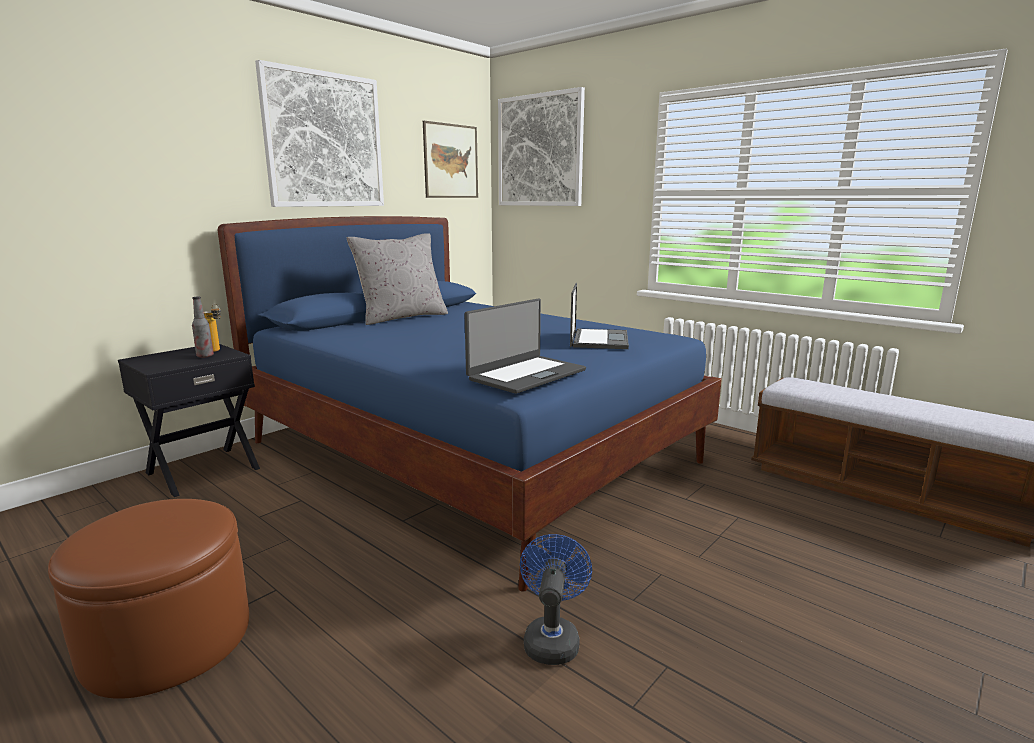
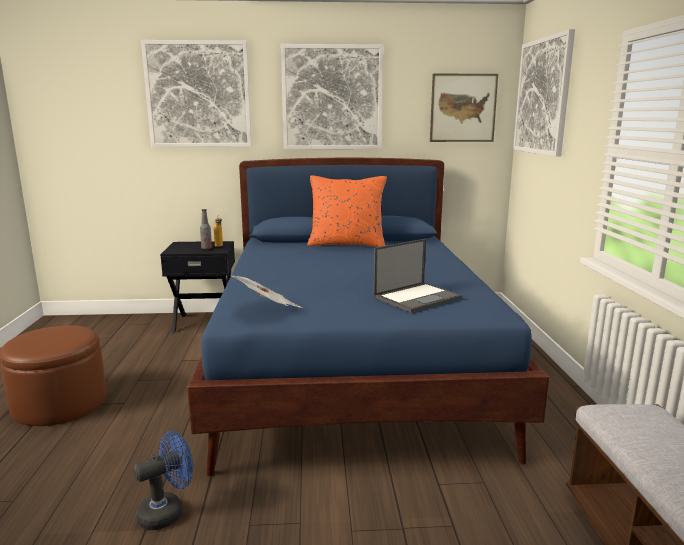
camera: 45 degrees right, 0 degrees up
grey pillow [347,233,448,325] -> orange pillow [307,175,387,247]
laptop [464,299,586,394] -> newspaper [231,276,303,308]
none -> picture [141,40,252,147]

